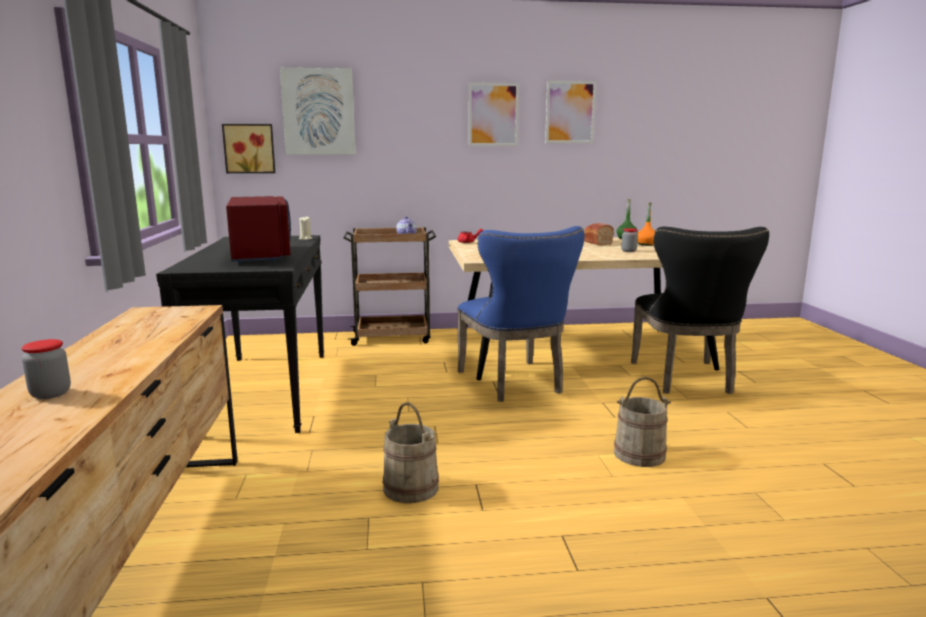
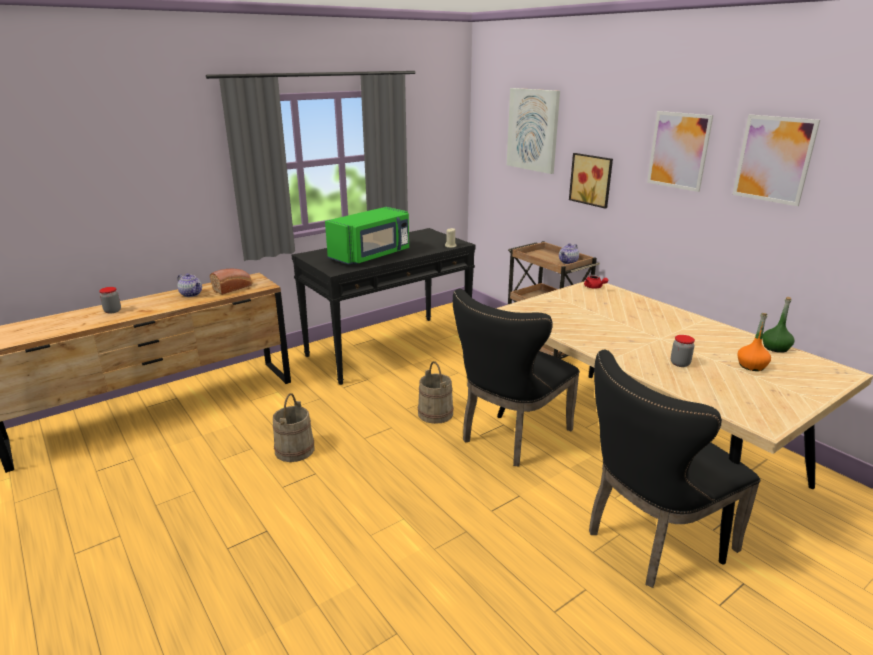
camera: 60 degrees right, 10 degrees up
picture [222,124,275,173] -> picture moved to [569,153,613,209]
red microwave [226,196,291,263] -> green microwave [325,207,409,265]
blue chair [457,226,584,402] -> black chair [453,289,580,467]
bread [584,223,614,245] -> bread moved to [210,269,252,295]
beige bucket [614,377,671,467] -> beige bucket moved to [418,361,454,424]
none -> teapot [177,273,202,297]

